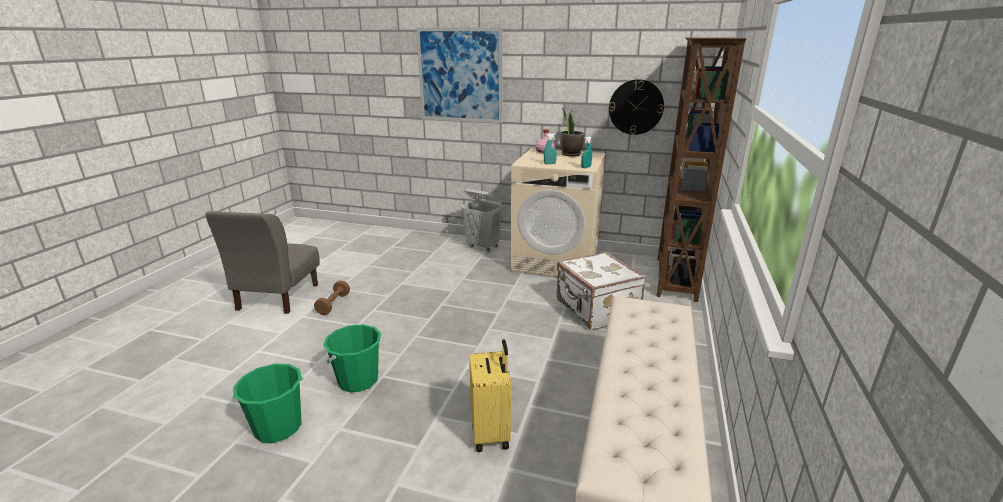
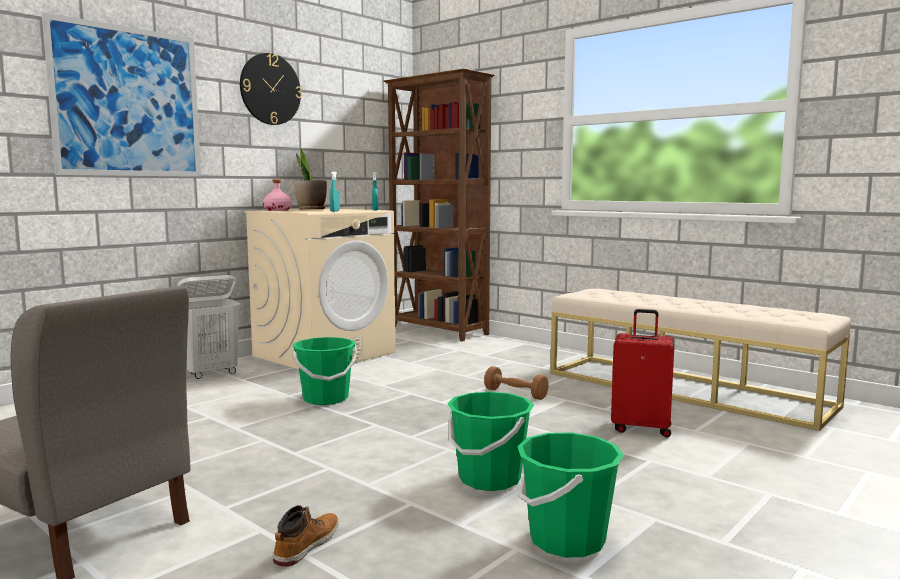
camera: 65 degrees left, 15 degrees down
brown dumbbell [314,280,350,315] -> brown dumbbell moved to [484,366,549,400]
yellow suitcase [469,339,511,452] -> red suitcase [611,309,674,437]
white suitcase [557,252,646,330] -> none
wall clock [609,79,664,135] -> wall clock moved to [240,53,302,125]
none -> boot [273,505,339,567]
none -> green bucket [292,337,357,405]

